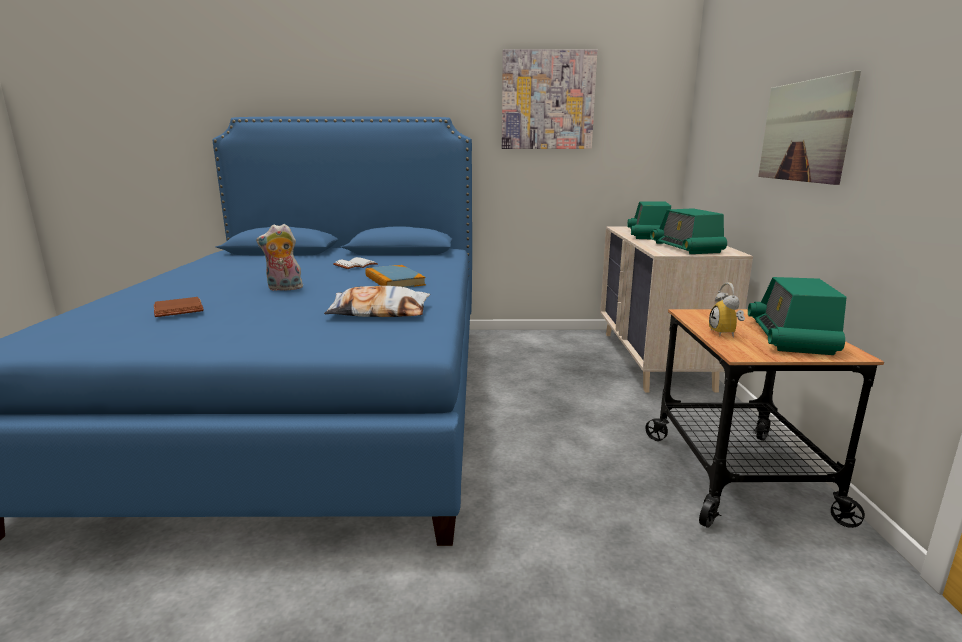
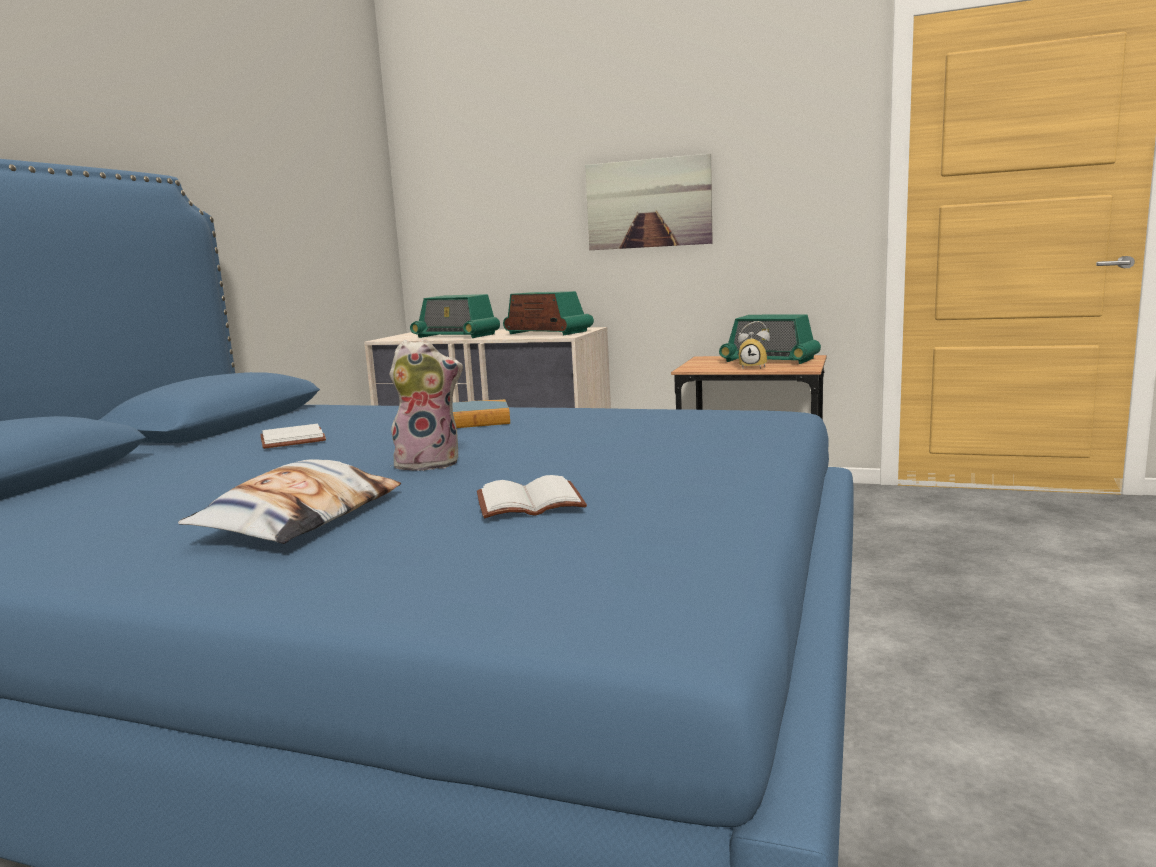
camera: 70 degrees left, 5 degrees down
brown book [154,297,204,317] -> white book [477,475,587,518]
plush toy [256,224,303,291] -> plush toy turned 105 degrees counterclockwise [389,339,463,472]
pillow [324,286,430,317] -> pillow moved to [178,459,401,544]
picture [502,49,597,149] -> none
radio [650,208,727,254] -> radio turned 150 degrees counterclockwise [503,291,594,335]

